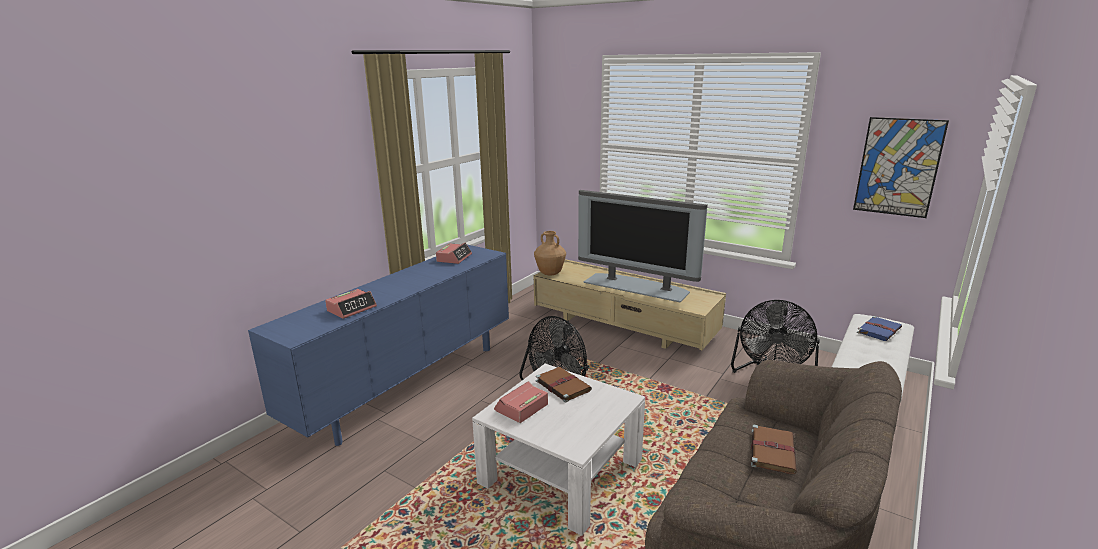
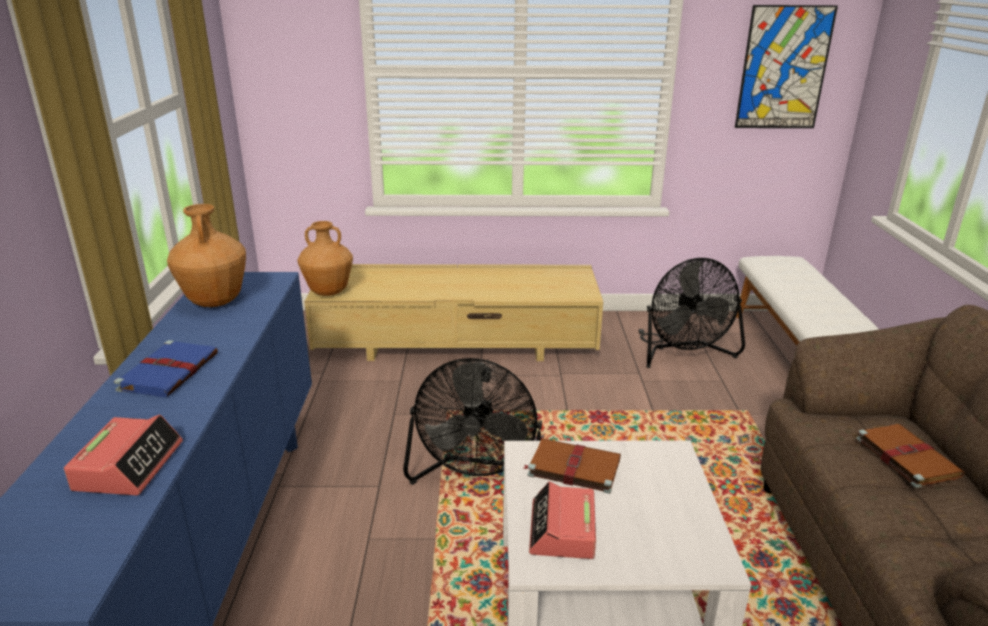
camera: 35 degrees left, 5 degrees up
alarm clock [436,243,472,264] -> brown vase [167,204,246,307]
television [578,190,708,303] -> none
blue book [857,316,902,341] -> blue book moved to [114,340,218,397]

